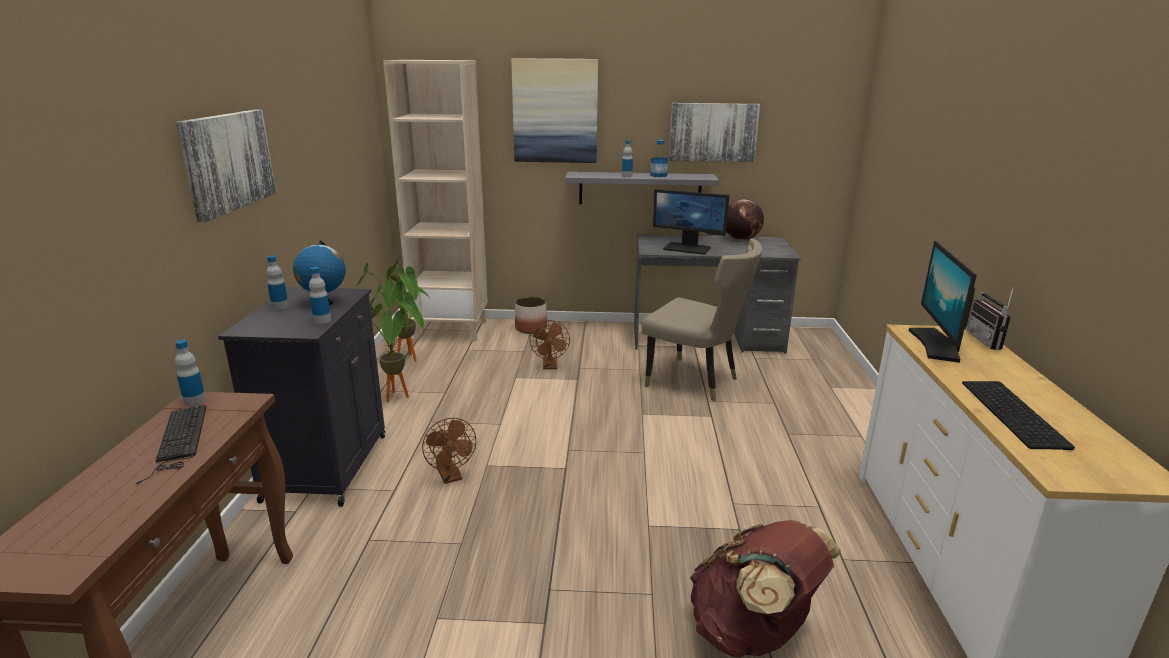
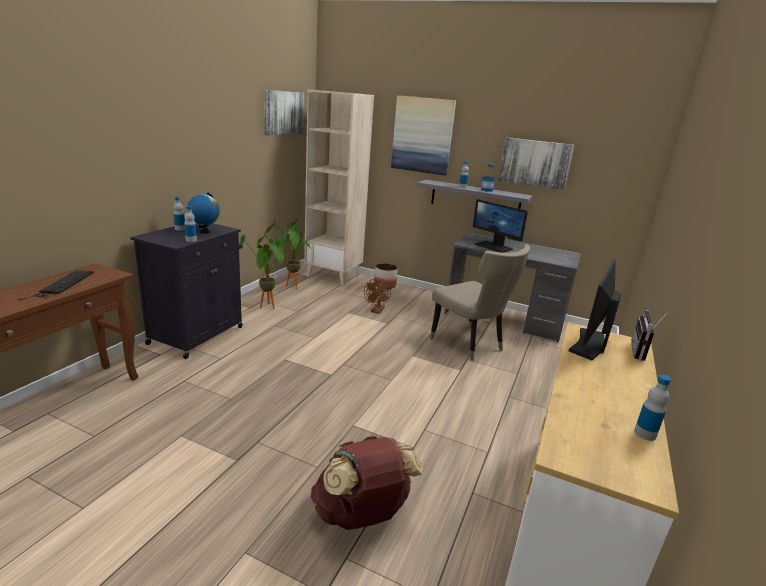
camera: 20 degrees right, 0 degrees up
bottle [175,340,206,406] -> bottle moved to [634,375,671,441]
picture [176,110,276,222] -> picture moved to [264,90,304,135]
brown fan [422,418,476,484] -> none
globe [726,199,764,240] -> none
keyboard [962,381,1075,450] -> none

